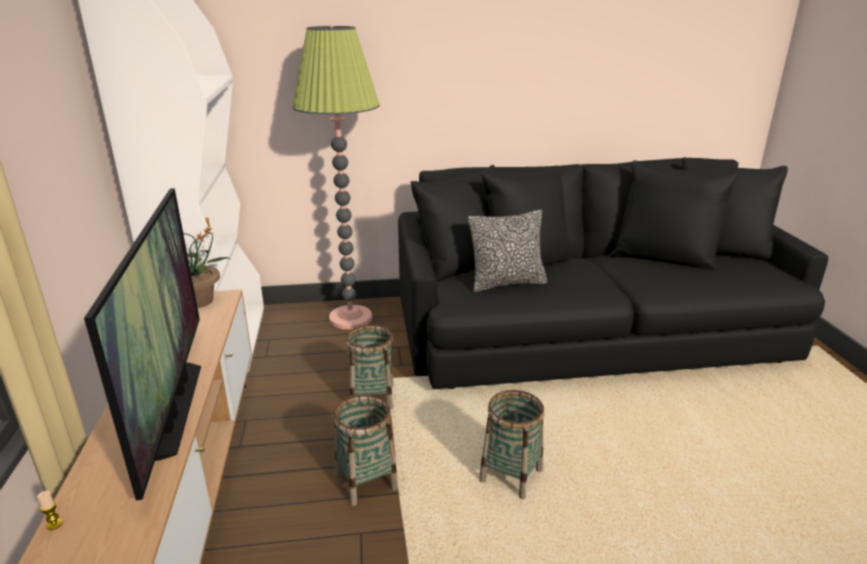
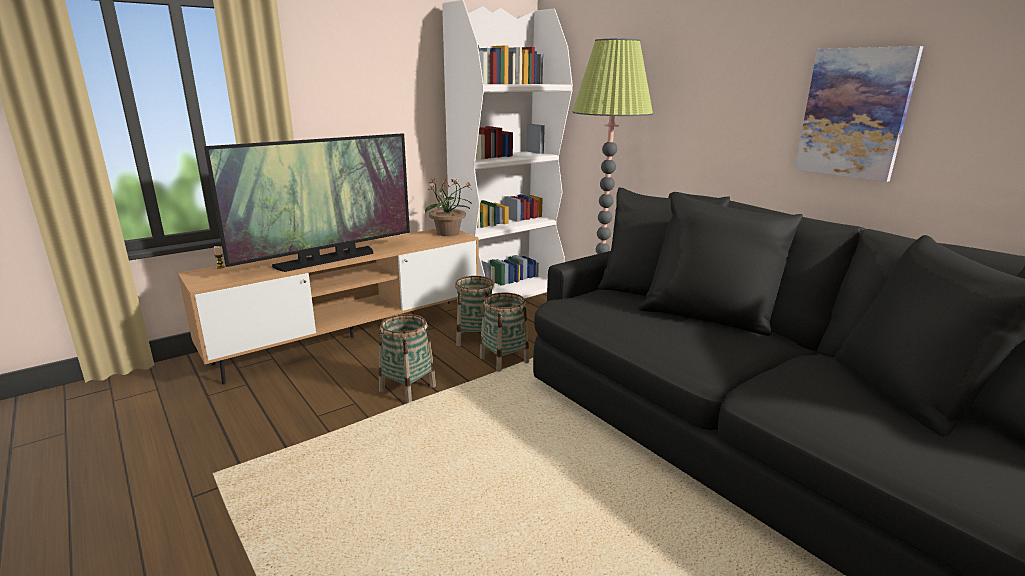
camera: 60 degrees right, 5 degrees down
pillow [468,209,547,292] -> none
basket [479,390,544,499] -> basket moved to [455,276,494,346]
none -> picture [795,46,923,182]

